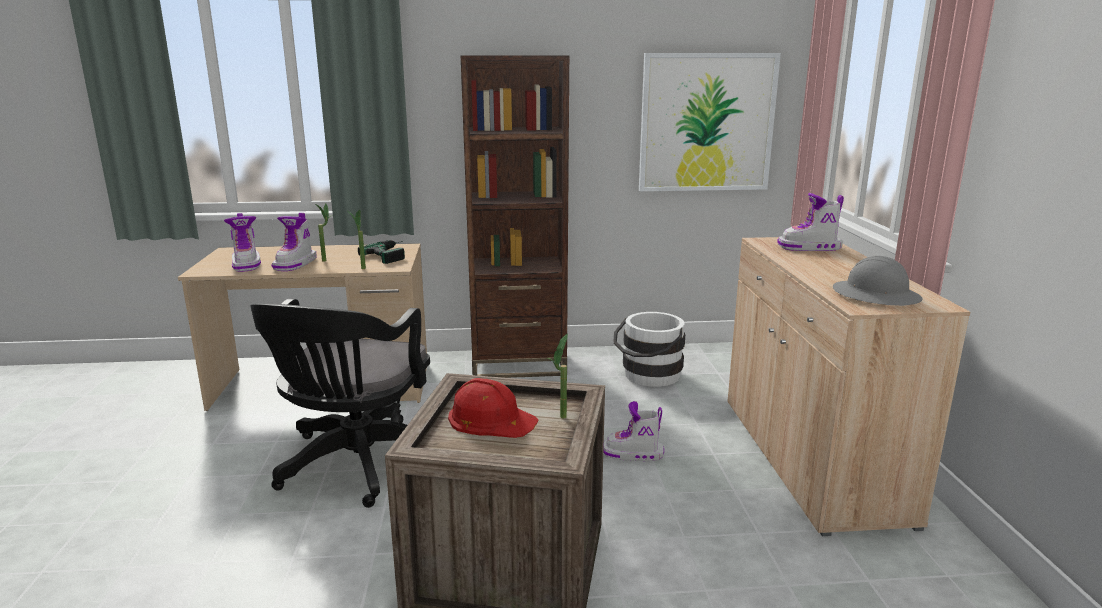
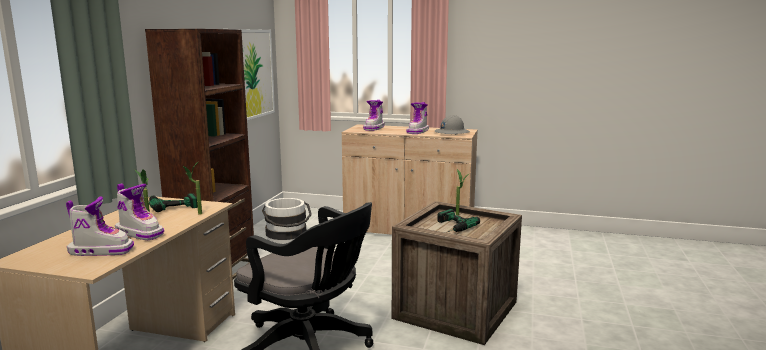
camera: 70 degrees left, 5 degrees down
red hard hat [448,378,539,438] -> power drill [437,209,480,232]
boot [603,401,664,461] -> boot moved to [406,102,429,134]

